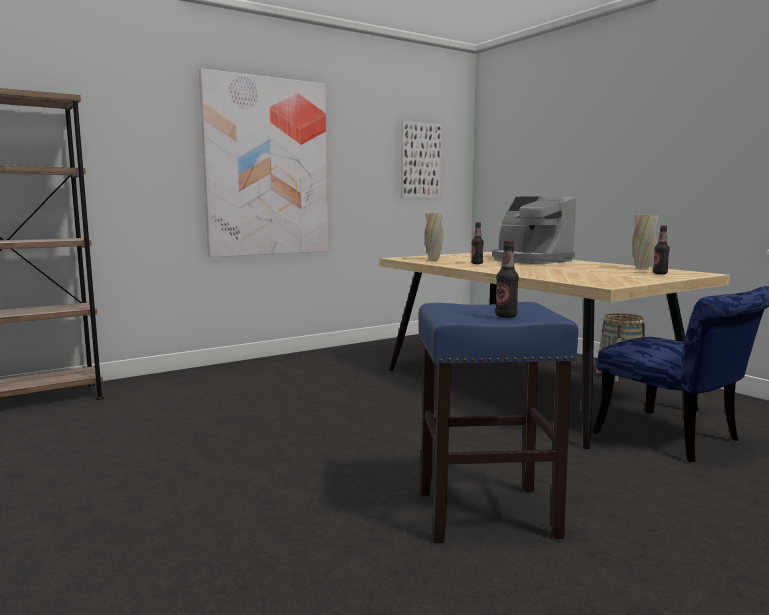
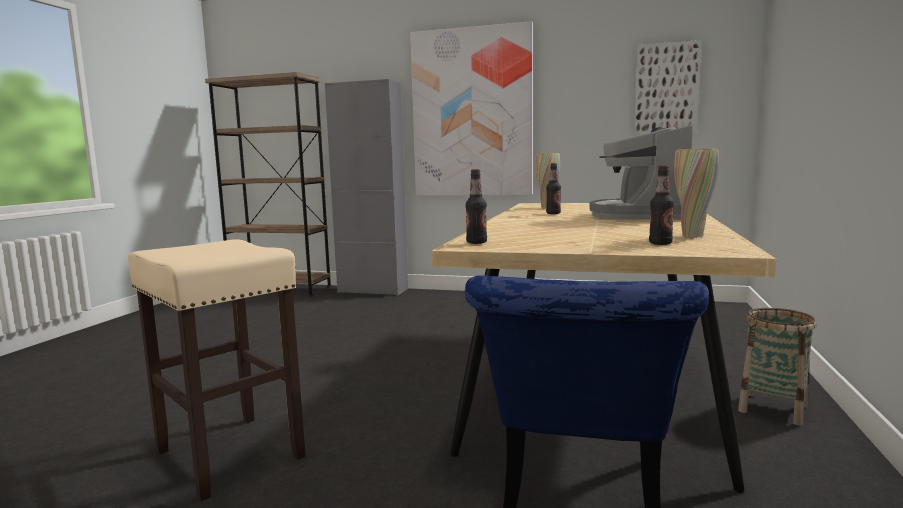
camera: 50 degrees right, 0 degrees up
blue stool [419,302,579,543] -> beige stool [128,239,306,501]
bottle [495,240,519,318] -> bottle moved to [466,169,487,244]
none -> grey cabinet [325,79,408,296]

